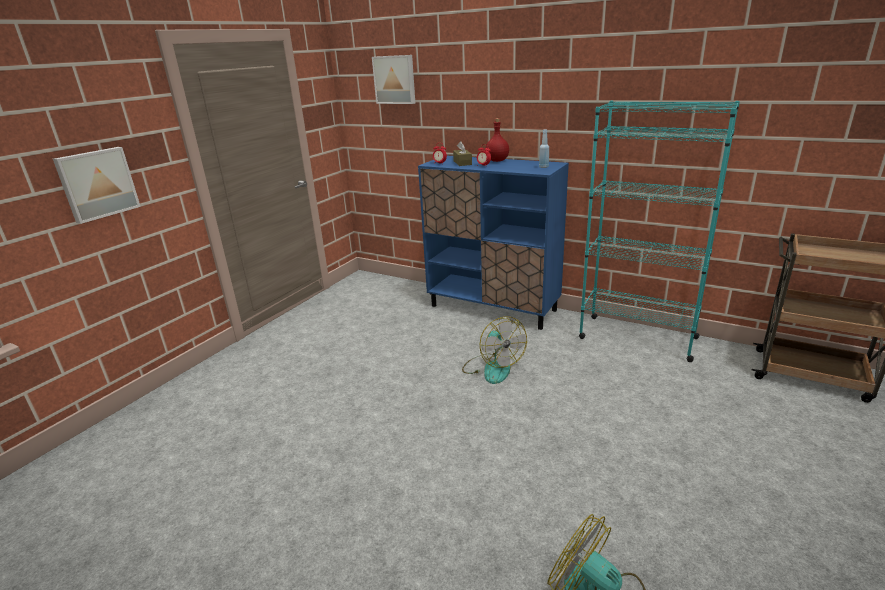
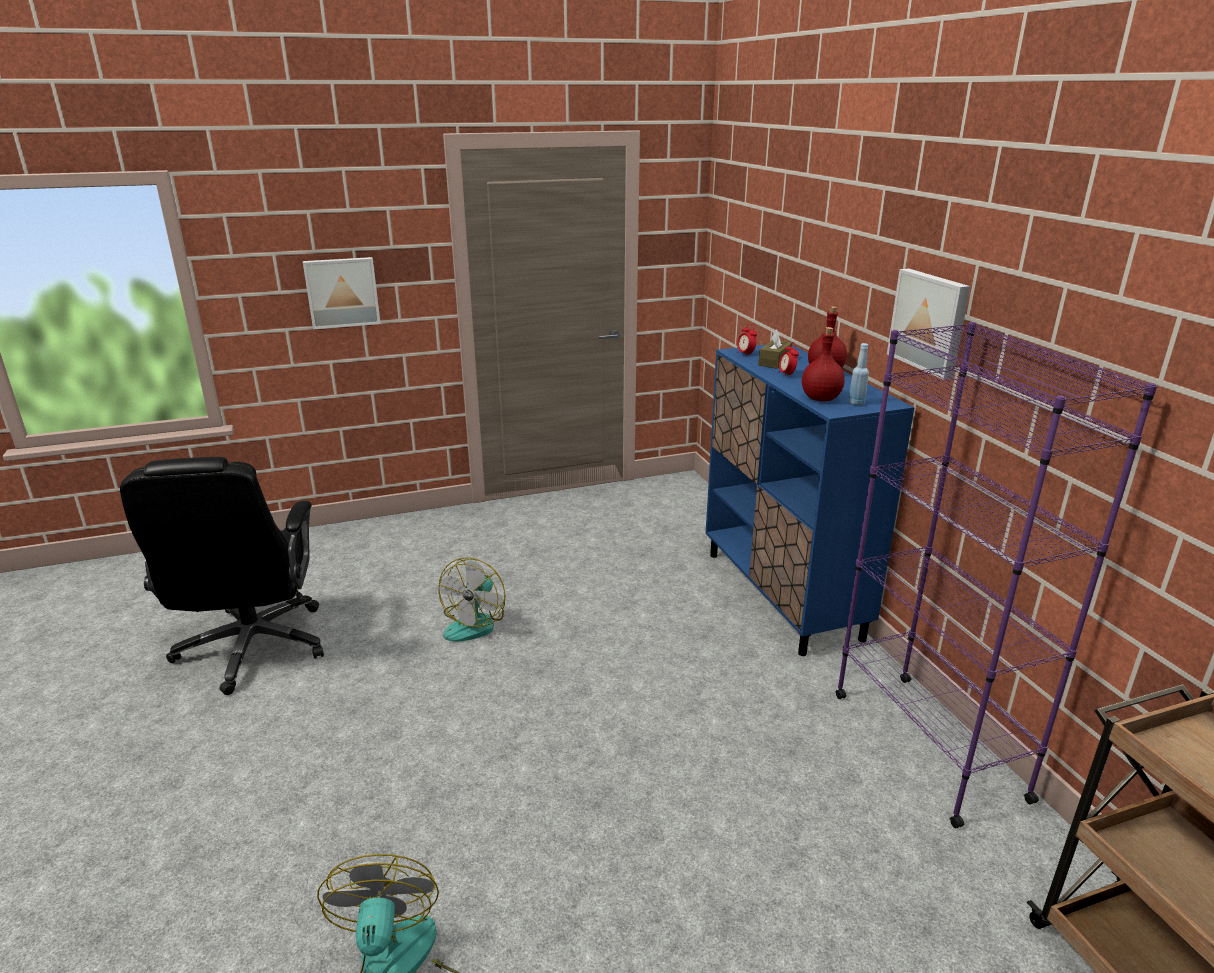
camera: 40 degrees right, 0 degrees up
picture [372,55,415,104] -> picture moved to [887,268,970,380]
fan [462,316,527,384] -> fan moved to [438,557,505,642]
turquoise bookcase [579,101,740,362] -> purple bookcase [835,322,1157,828]
none -> black office chair [120,457,324,695]
none -> red bottle [802,327,845,401]

